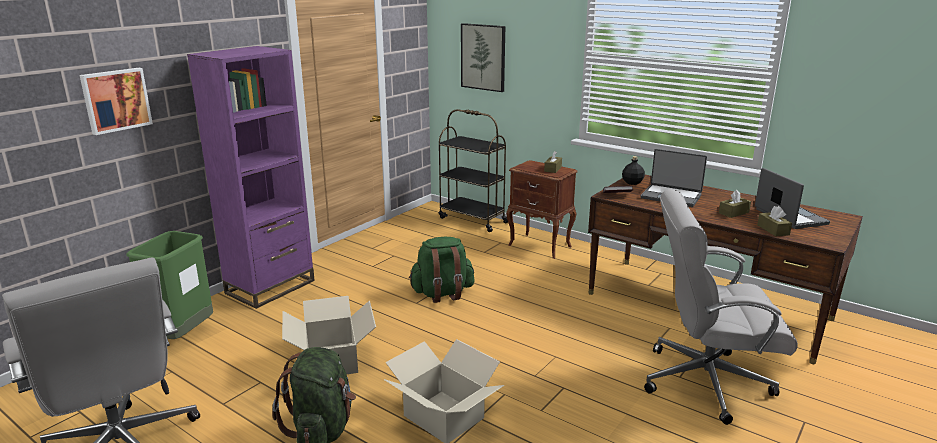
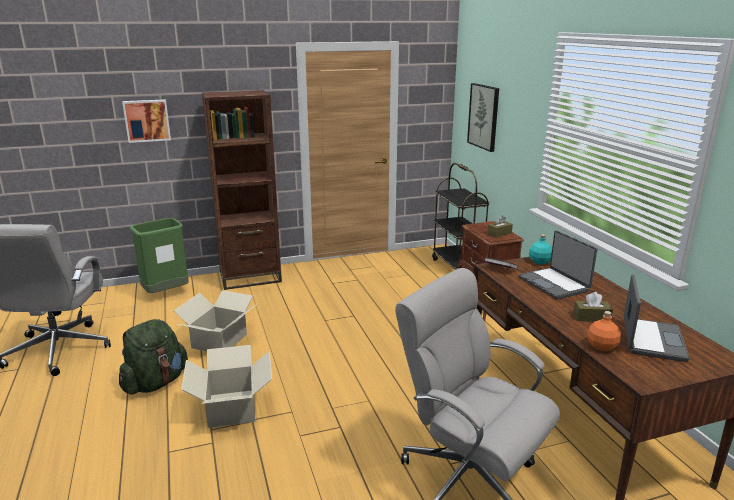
camera: 35 degrees right, 0 degrees up
purple bookcase [187,46,315,309] -> brown bookcase [202,90,282,290]
green backpack [409,237,475,303] -> none
black bottle [622,156,645,185] -> turquoise bottle [529,234,552,265]
brown tissue box [757,206,792,236] -> orange bottle [588,311,621,351]

